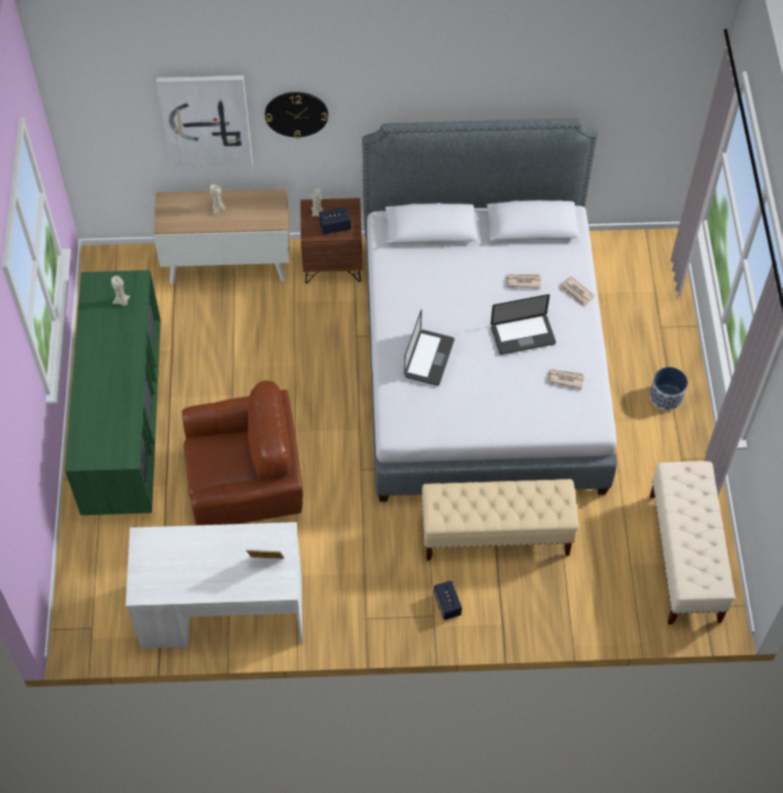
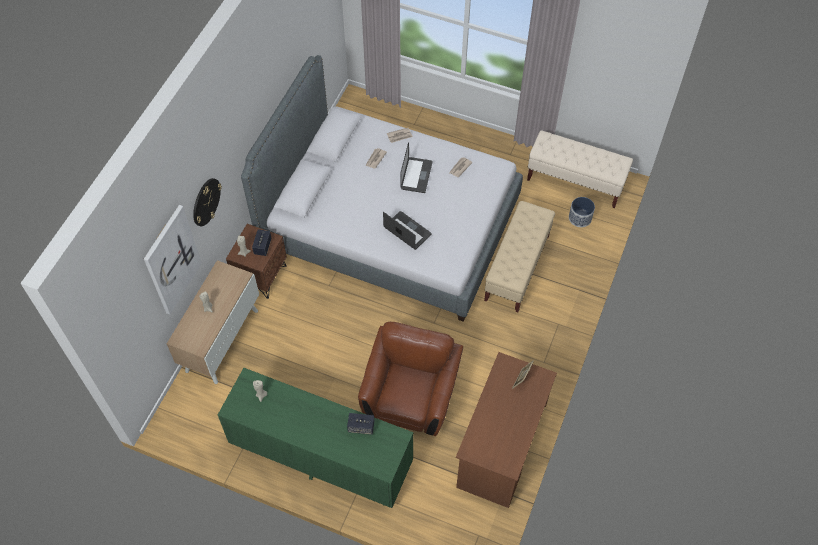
camera: 65 degrees left, 0 degrees up
white desk [126,522,302,649] -> brown desk [456,352,557,508]
speaker [434,580,462,620] -> speaker moved to [347,413,374,435]
planter [650,367,688,411] -> planter moved to [569,197,595,227]

